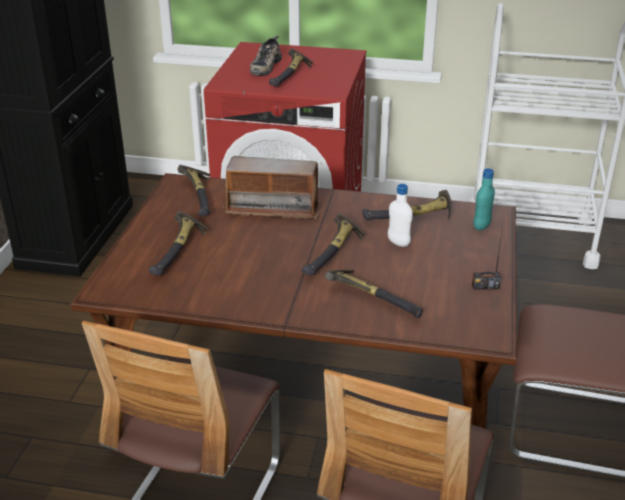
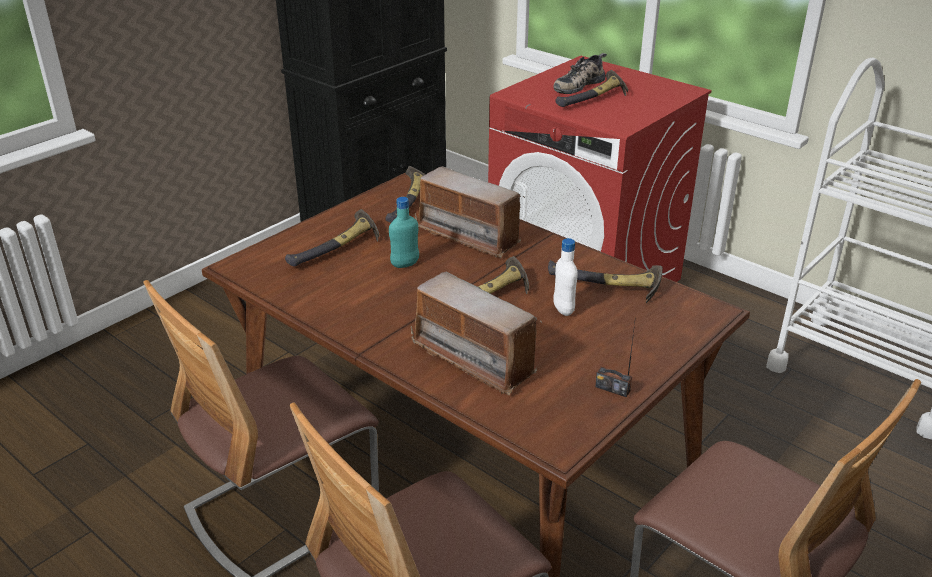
camera: 30 degrees right, 0 degrees up
hammer [324,270,423,318] -> radio [411,272,543,395]
turquoise bottle [473,168,495,231] -> turquoise bottle moved to [389,197,419,268]

